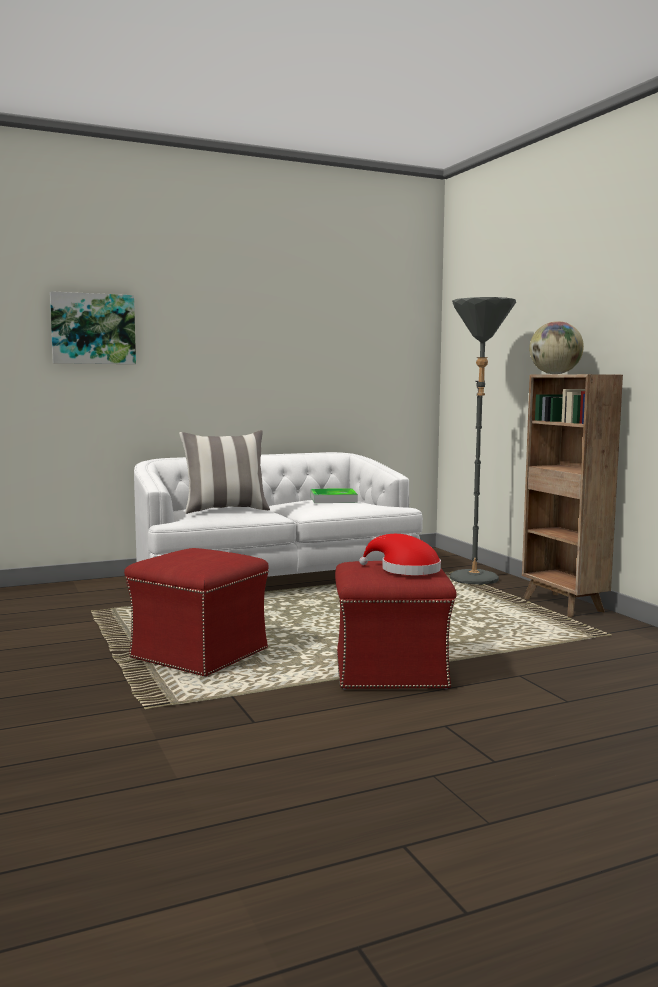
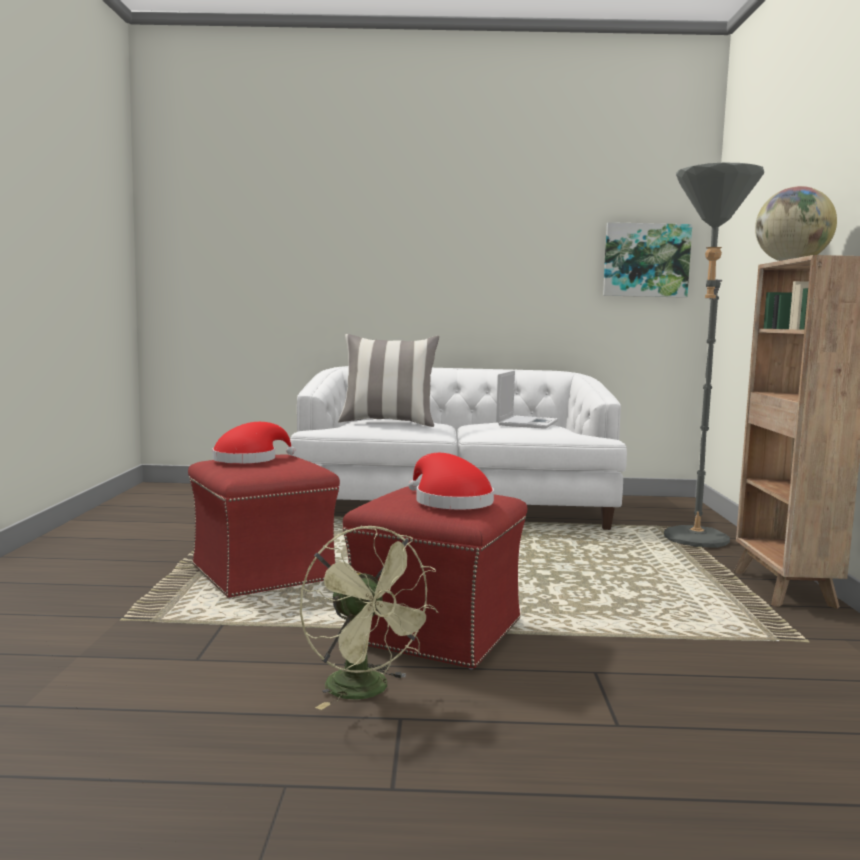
camera: 25 degrees right, 0 degrees up
picture [50,291,136,364] -> picture moved to [603,222,692,298]
tray [311,488,358,503] -> laptop [496,370,558,429]
none -> red hat [212,422,295,463]
none -> green fan [300,525,438,710]

